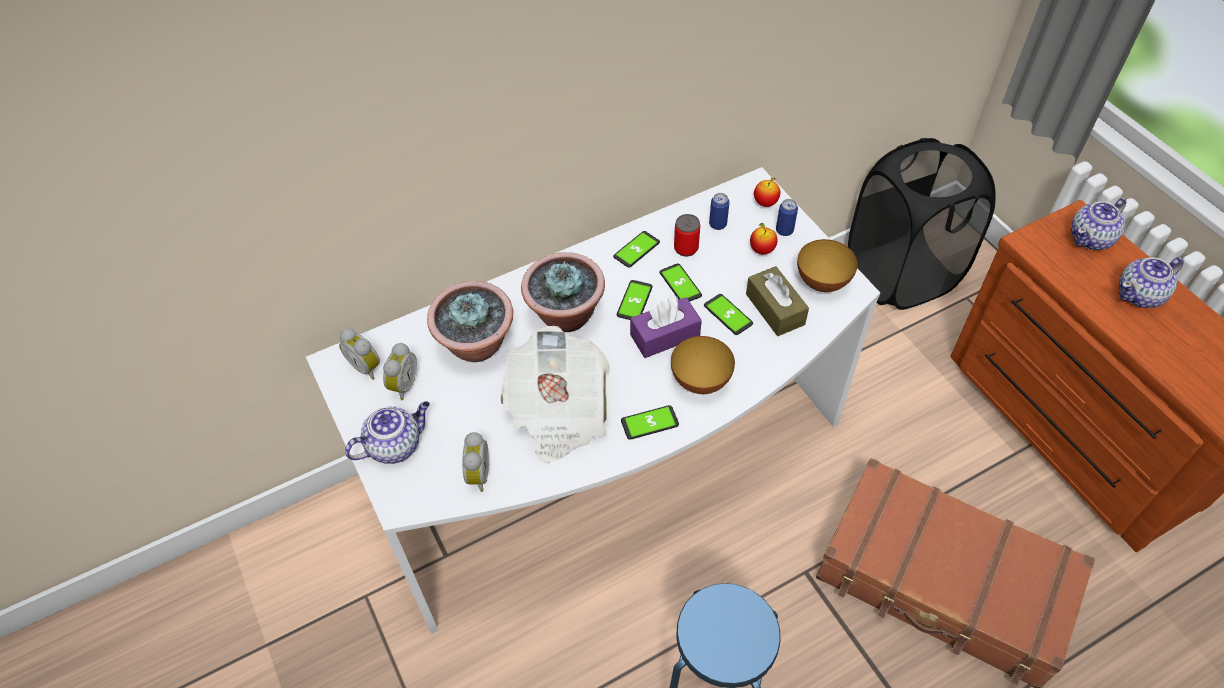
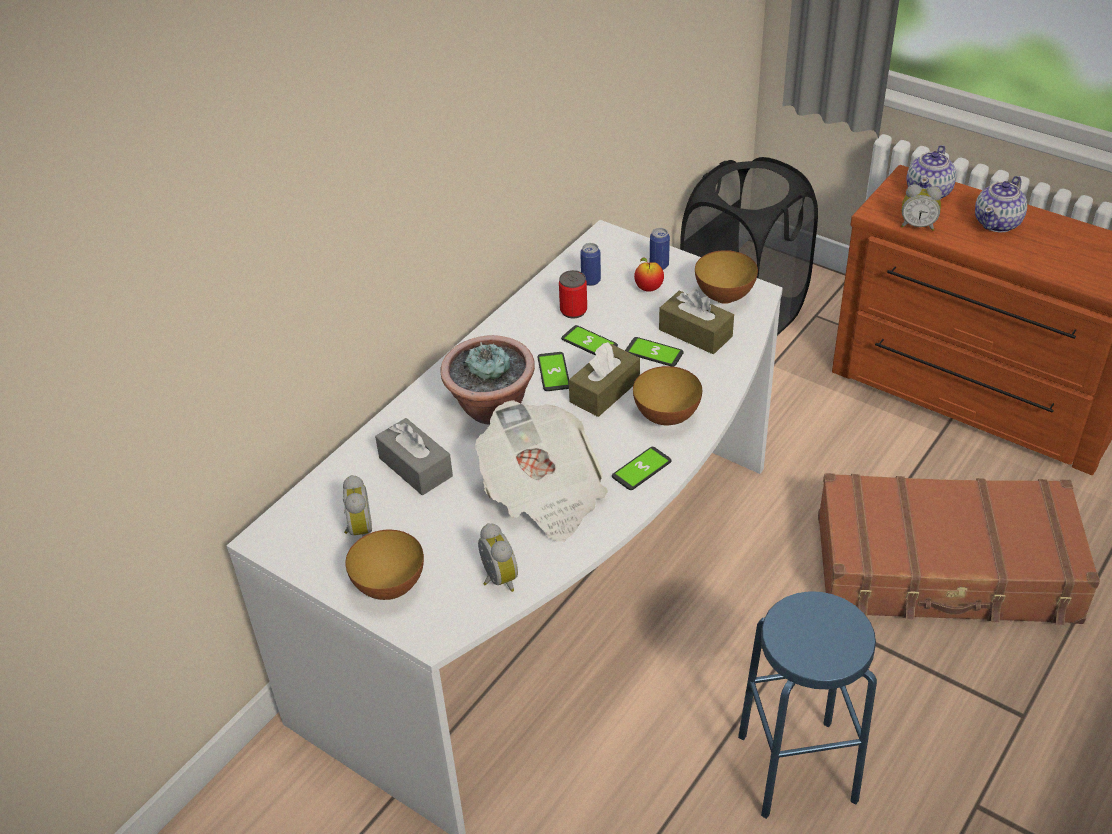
camera: 25 degrees left, 10 degrees down
alarm clock [339,328,380,380] -> alarm clock moved to [901,184,942,231]
teapot [345,401,430,464] -> bowl [345,530,424,600]
potted plant [427,281,513,362] -> grey tissue box [375,418,453,495]
phone [613,231,660,267] -> none
purple tissue box [630,297,702,358] -> brown tissue box [569,342,640,417]
apple [754,178,780,207] -> none

